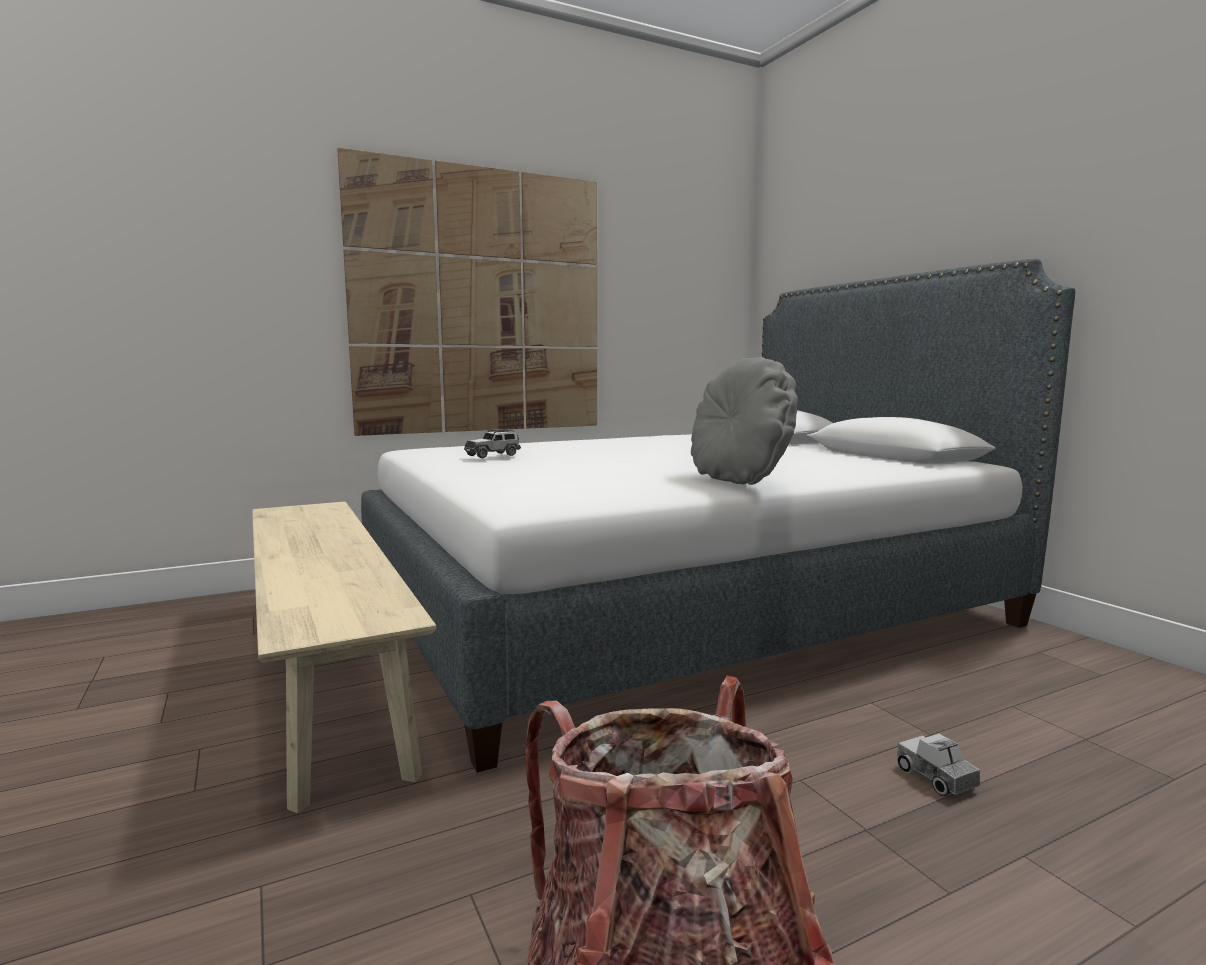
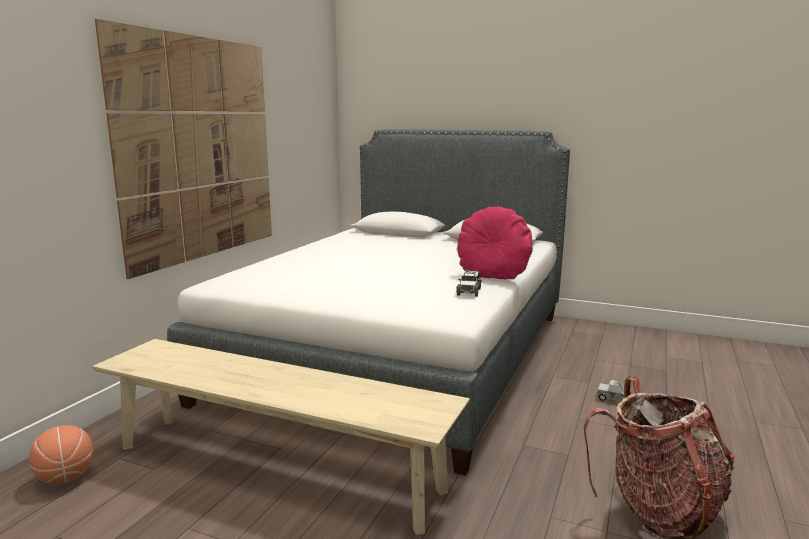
camera: 40 degrees left, 5 degrees up
toy car [464,429,521,458] -> toy car moved to [456,270,481,297]
grey pillow [691,357,798,485] -> pink pillow [457,206,533,279]
none -> basketball [29,425,93,484]

